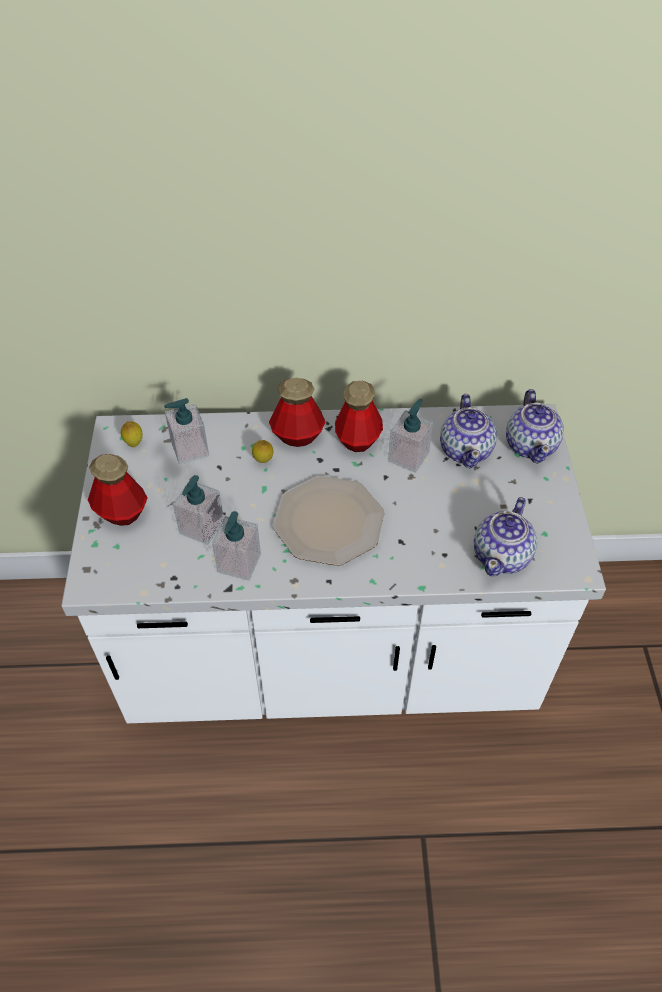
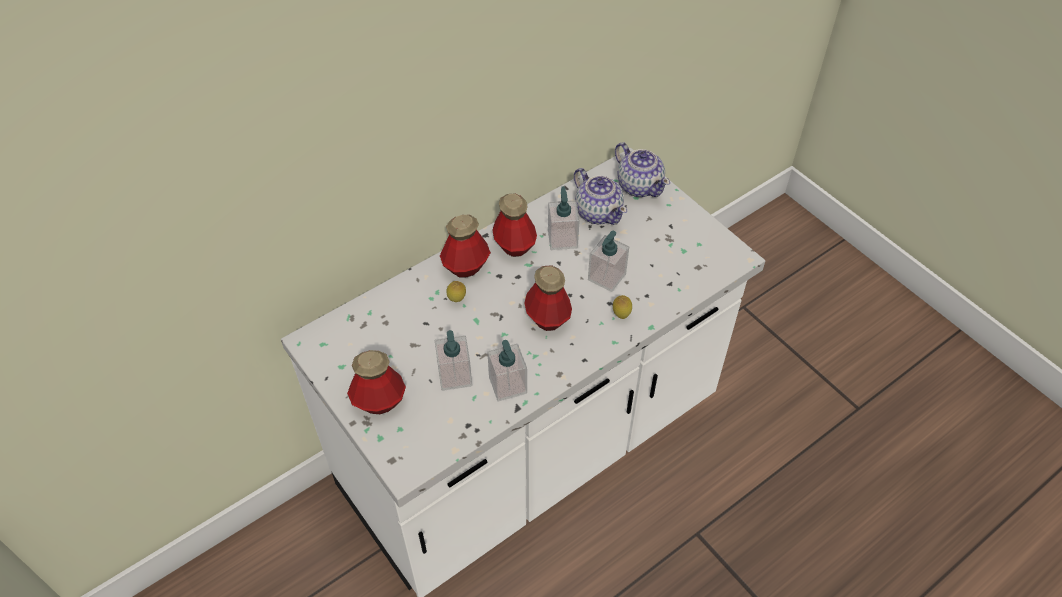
camera: 35 degrees left, 0 degrees up
lemon [121,421,143,447] -> lemon moved to [613,295,632,319]
soap dispenser [164,398,209,464] -> soap dispenser moved to [588,231,629,292]
plate [273,476,385,566] -> bottle [524,265,572,331]
teapot [474,497,537,576] -> none

